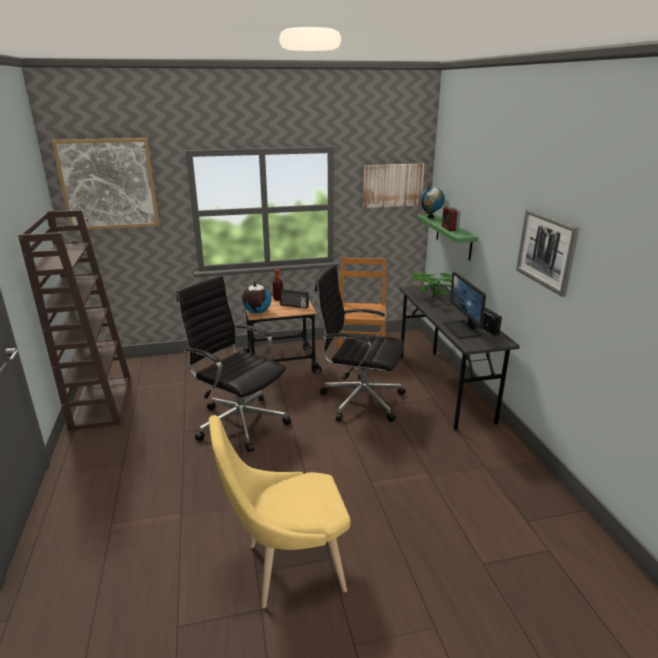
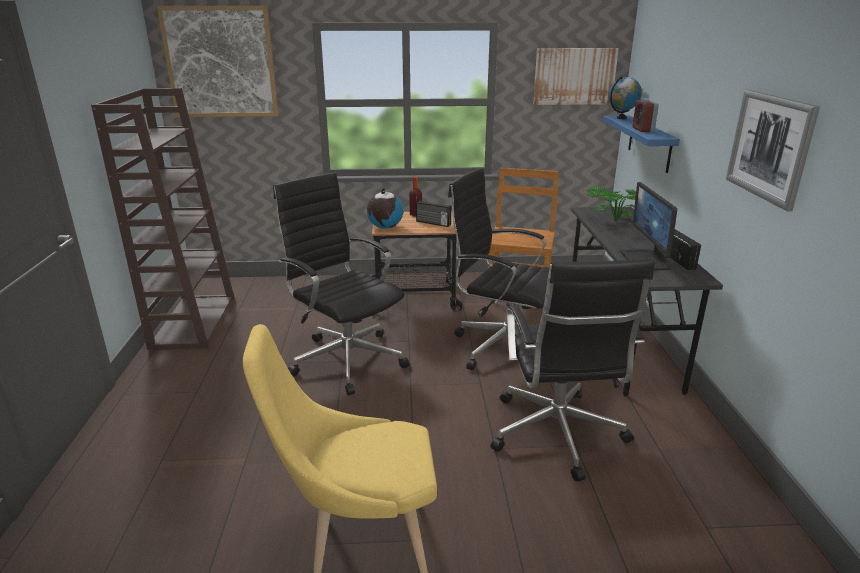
camera: 10 degrees right, 0 degrees up
green shelf [417,214,478,261] -> blue shelf [603,116,680,173]
none -> black office chair [491,258,654,482]

